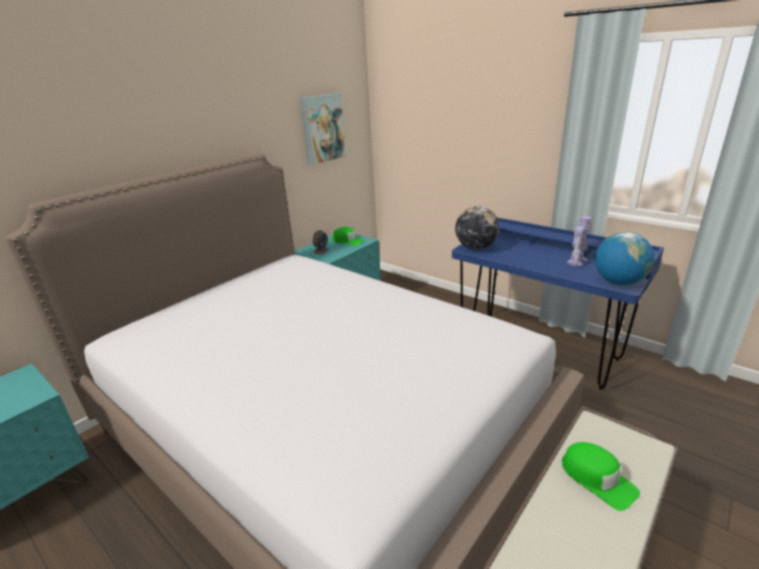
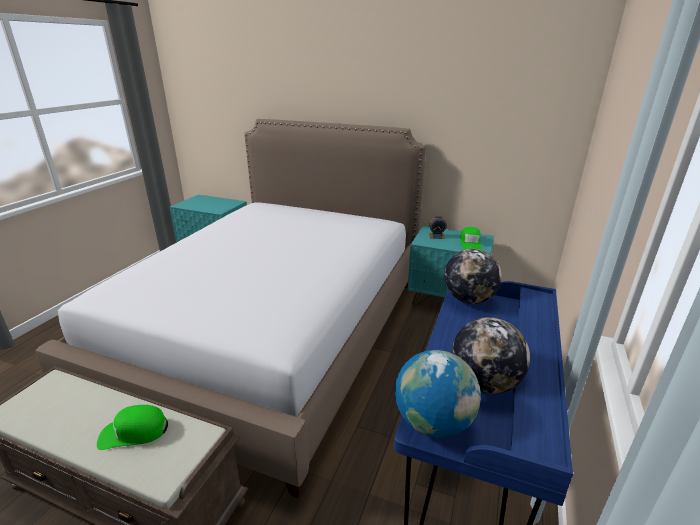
camera: 70 degrees right, 0 degrees up
picture [300,93,346,165] -> none
green cap [562,442,640,511] -> green cap turned 45 degrees clockwise [97,405,168,450]
toy robot [567,216,592,266] -> globe [452,317,530,394]

